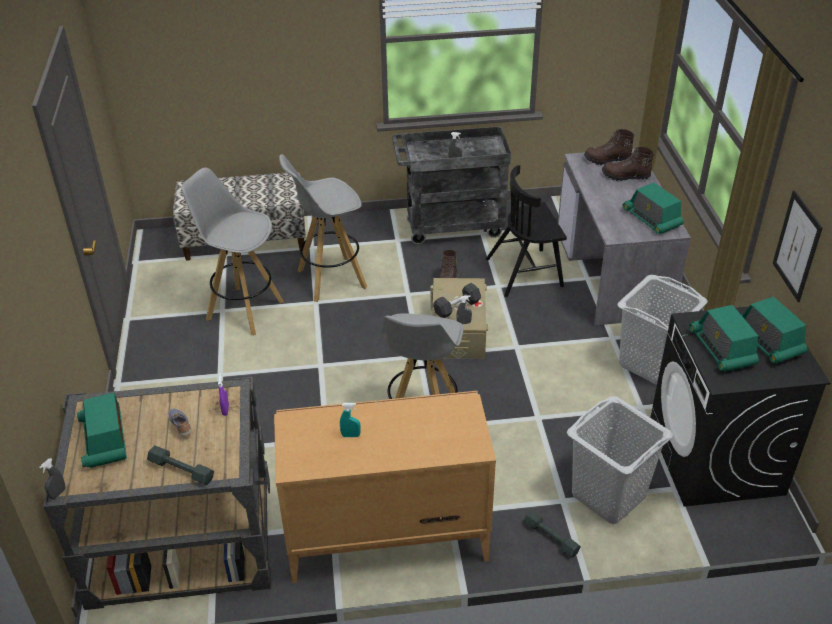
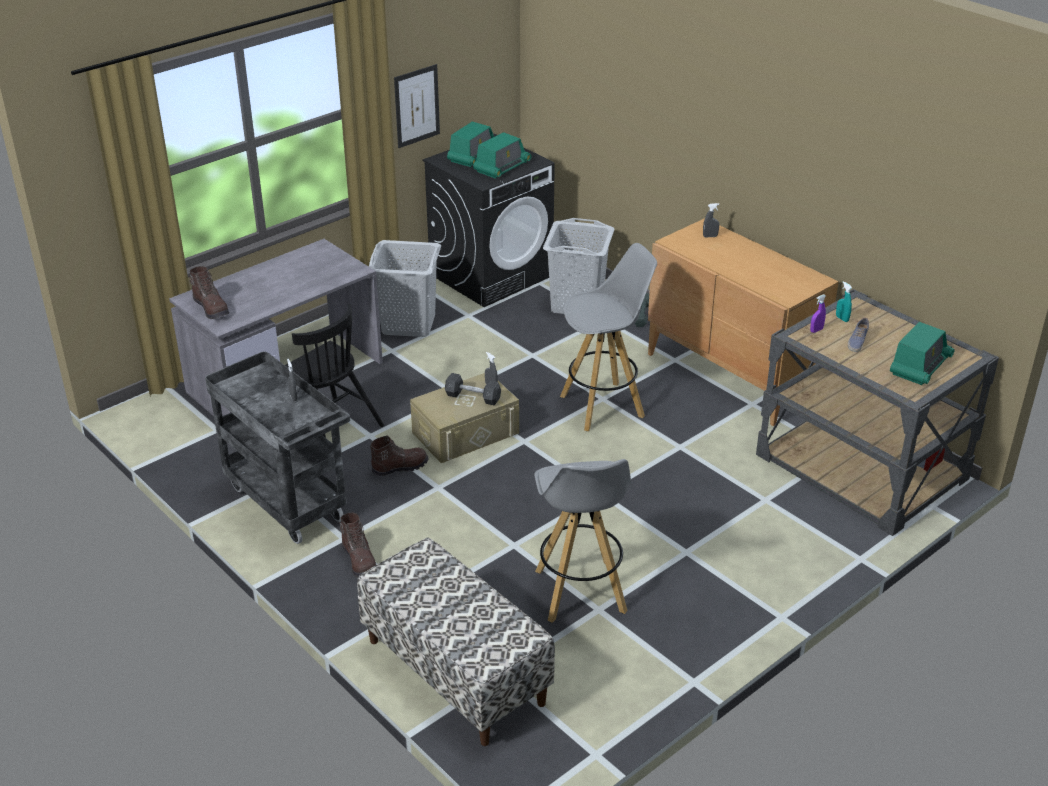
camera: 125 degrees left, 5 degrees down
grey spray bottle [39,458,66,500] -> grey spray bottle moved to [703,203,719,237]
grey dumbbell [147,445,214,485] -> none
grey stool [279,154,367,302] -> none
turquoise spray bottle [340,403,361,437] -> turquoise spray bottle moved to [836,281,852,322]
brown boot [602,147,654,181] -> brown boot moved to [339,513,376,577]
radio [623,183,684,235] -> none

